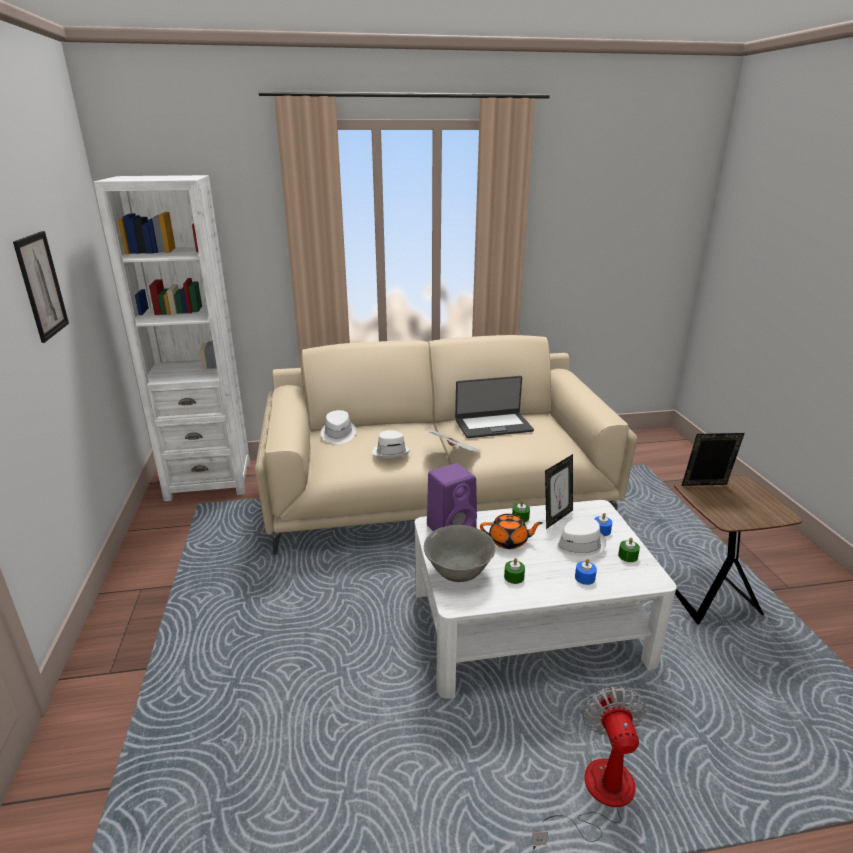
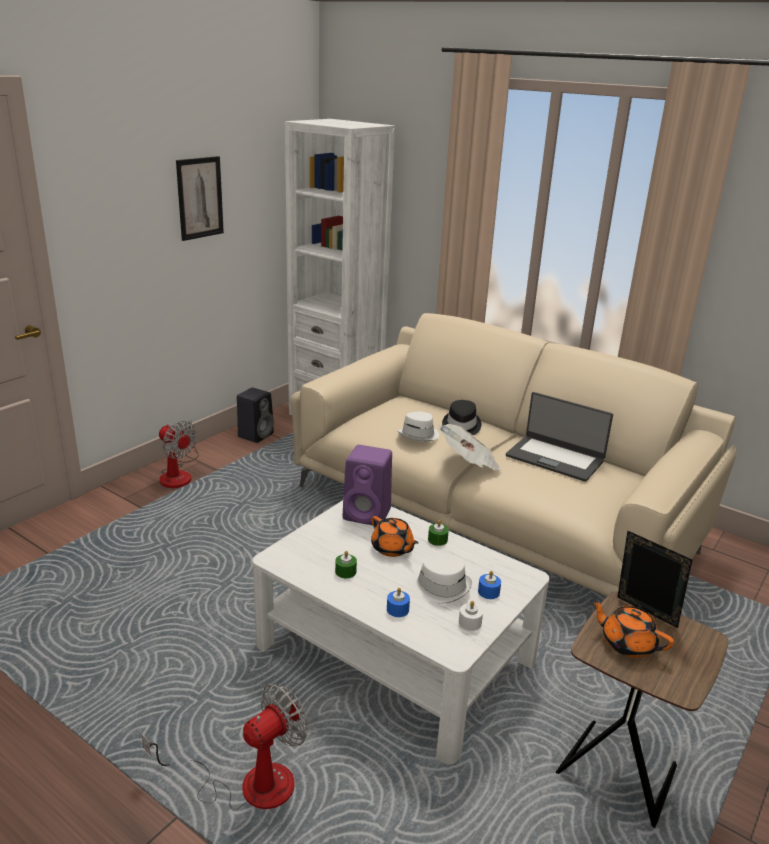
camera: 45 degrees right, 0 degrees up
white hat [321,410,356,444] -> none
grey bowl [424,525,496,582] -> none
picture frame [545,454,573,529] -> none
green candle [618,537,640,562] -> white candle [459,601,483,631]
none -> fan [159,420,199,488]
none -> black speaker [237,387,274,443]
none -> black hat [442,400,481,435]
none -> orange teapot [591,599,674,658]

